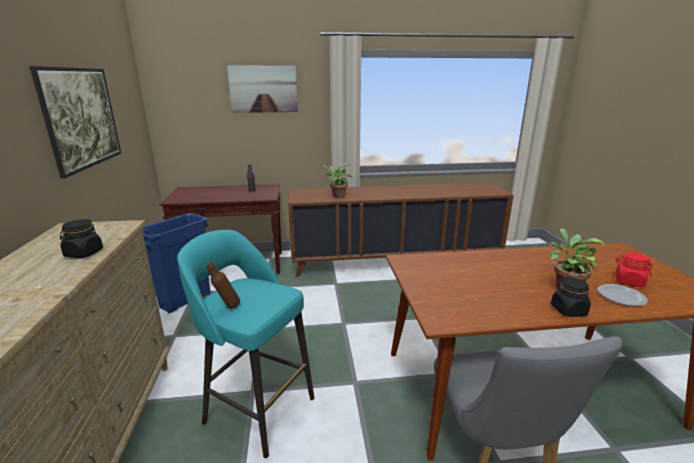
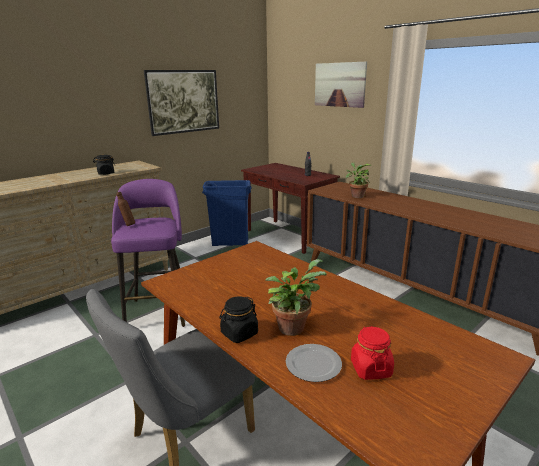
camera: 55 degrees right, 0 degrees up
turquoise stool [177,230,315,458] -> purple stool [111,179,185,327]

